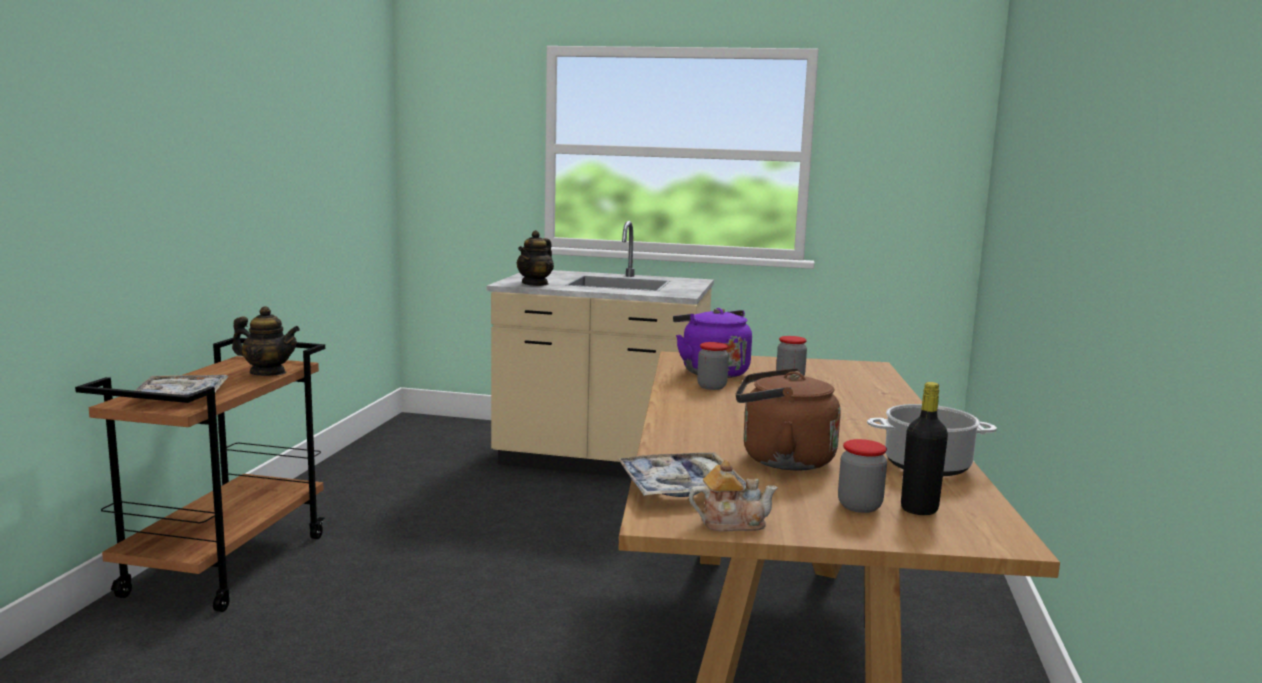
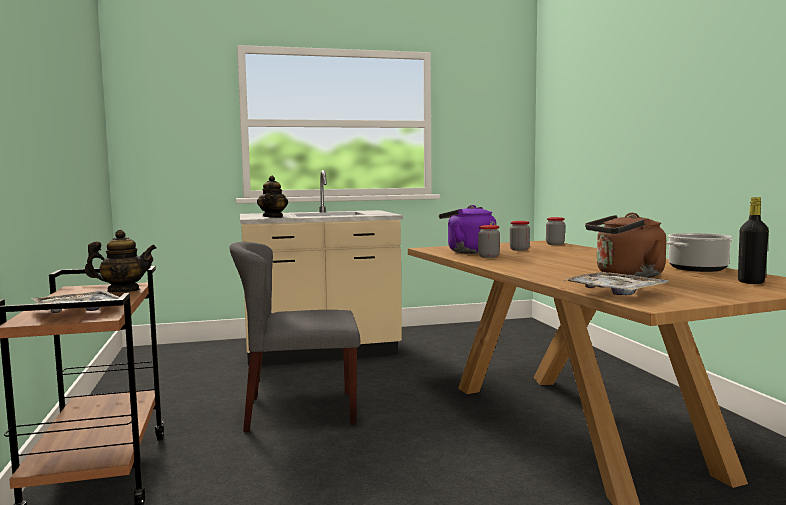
camera: 25 degrees left, 5 degrees down
teapot [689,460,778,532] -> none
jar [838,439,887,513] -> jar moved to [546,217,565,245]
none -> grey chair [229,242,360,432]

